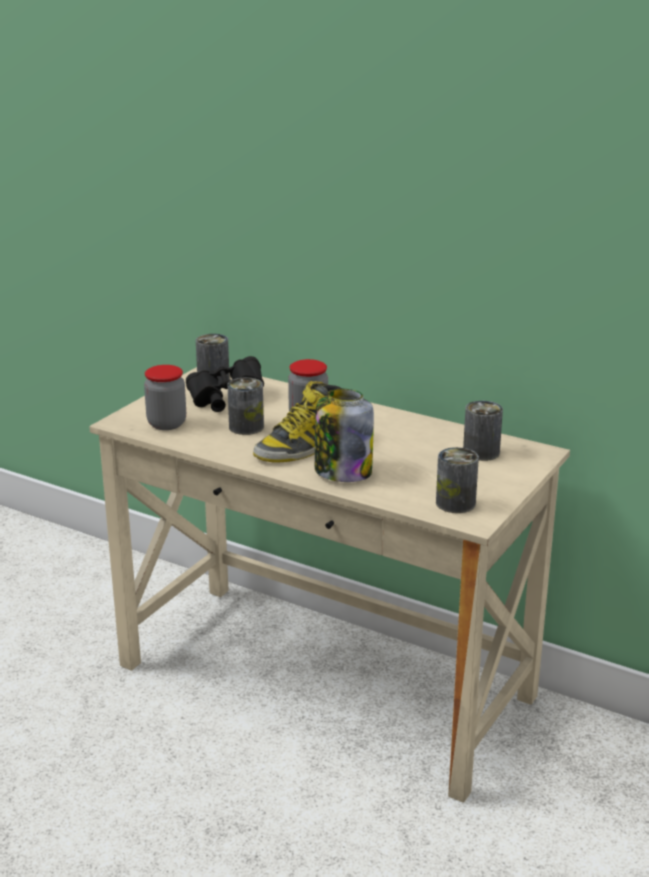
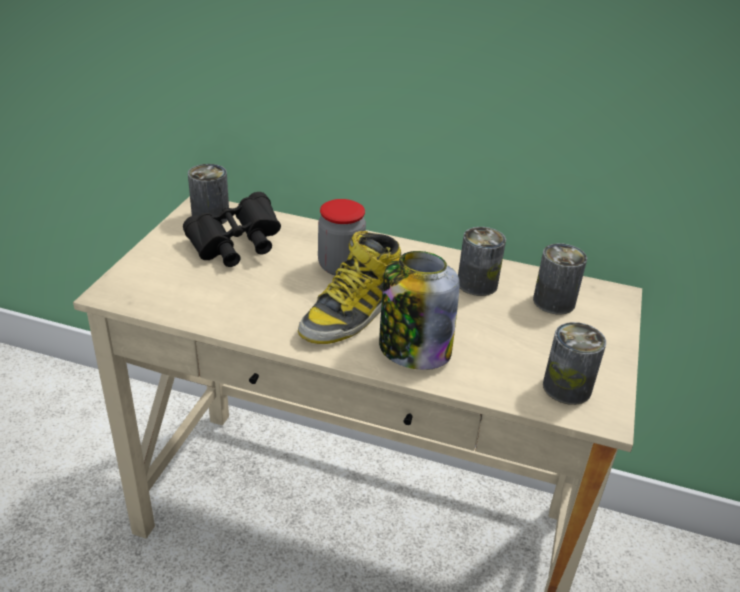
camera: 15 degrees left, 10 degrees up
jar [144,365,186,430] -> none
can [227,377,264,435] -> can moved to [458,227,506,296]

